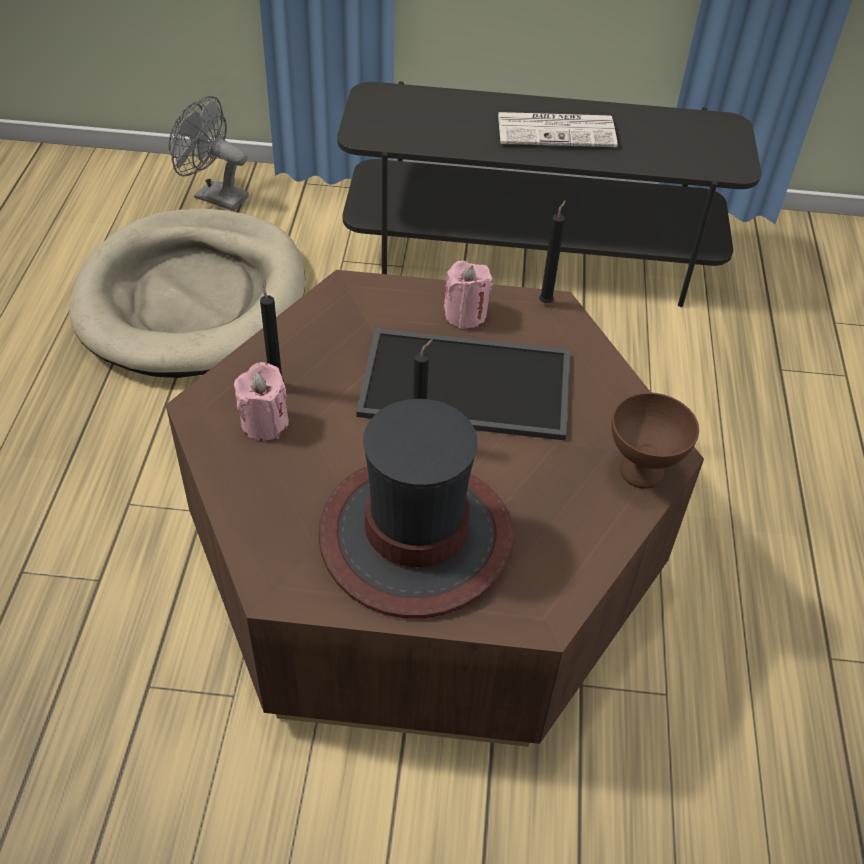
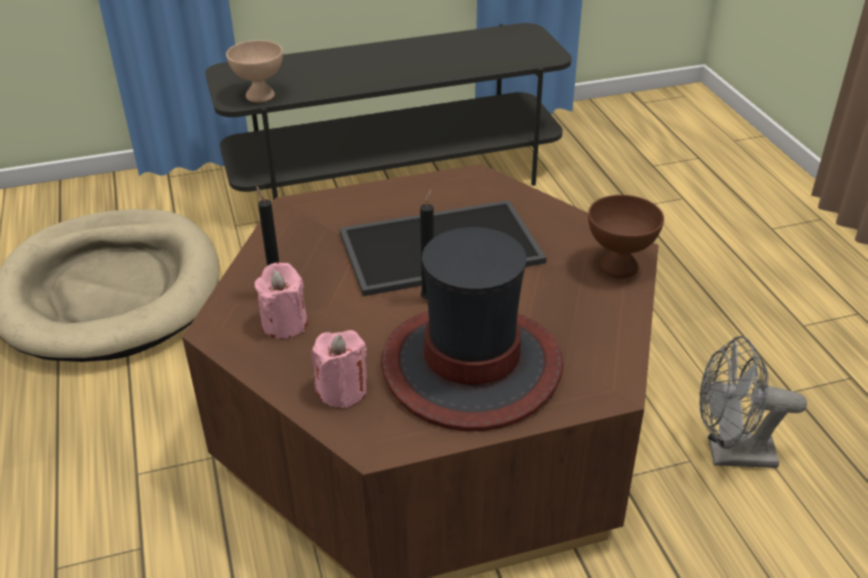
camera: 20 degrees left, 10 degrees down
grey fan [169,96,249,211] -> grey fan moved to [699,336,807,468]
pink candle [444,261,493,329] -> pink candle moved to [312,330,367,408]
newspaper [498,112,617,147] -> none
black candle [539,200,566,303] -> none
none -> beige bowl [226,40,283,103]

